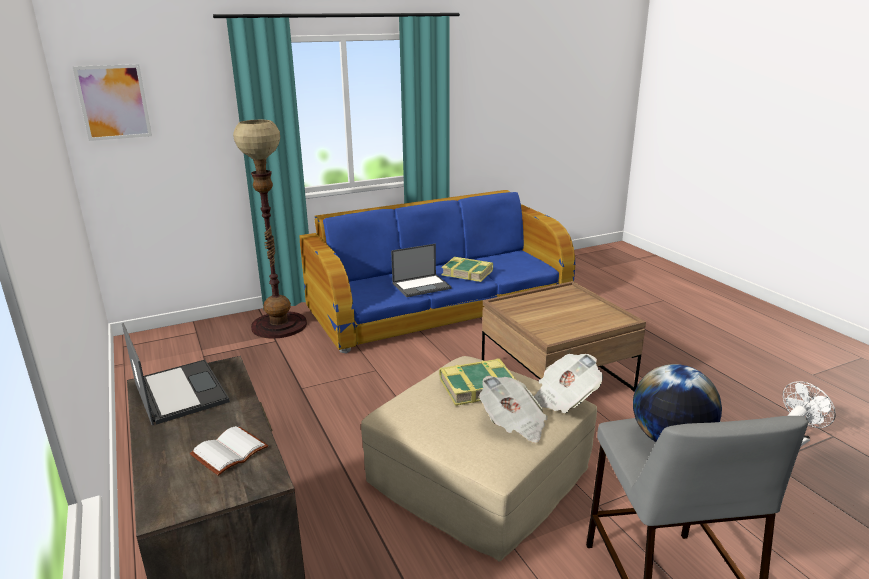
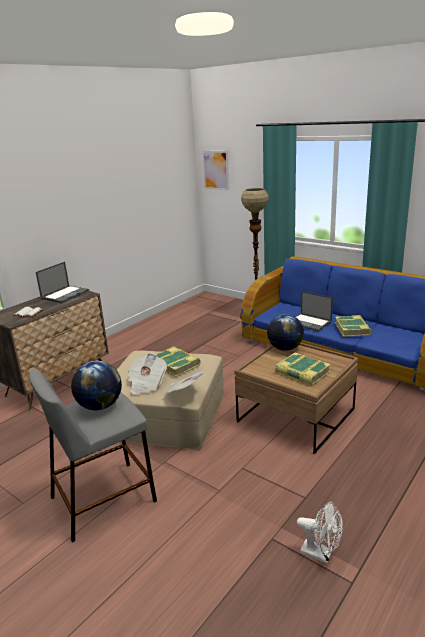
camera: 65 degrees right, 0 degrees up
none -> globe [267,314,304,351]
none -> book [275,352,331,385]

